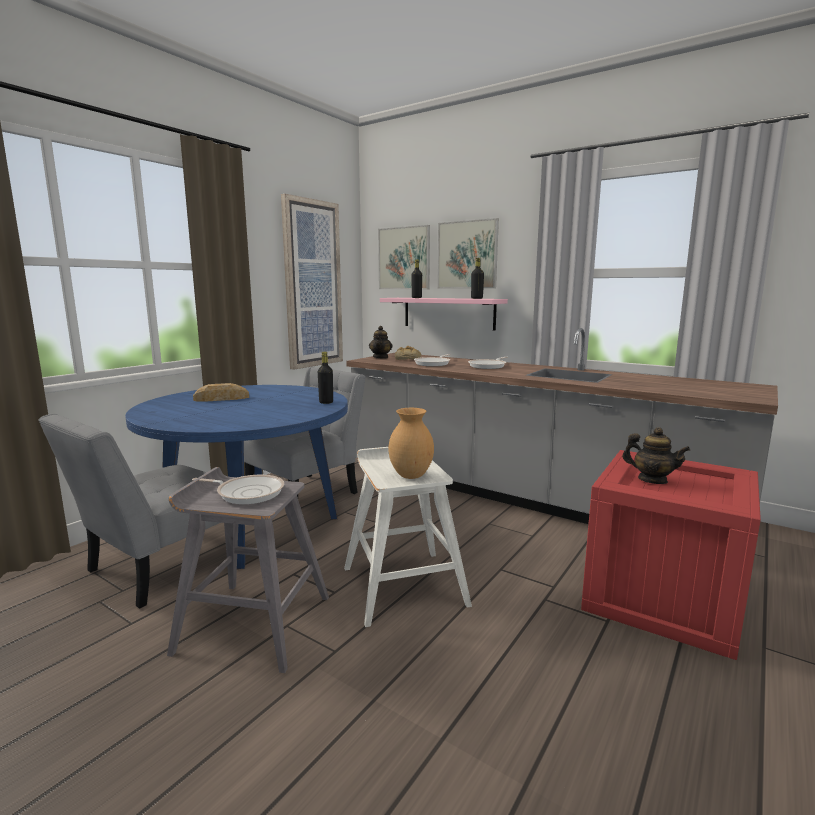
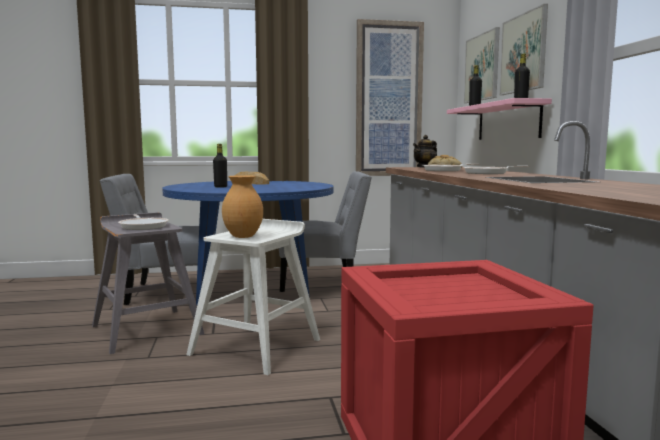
camera: 45 degrees right, 5 degrees down
black bottle [318,352,333,404] -> black bottle moved to [213,144,227,188]
teapot [622,427,690,484] -> none

